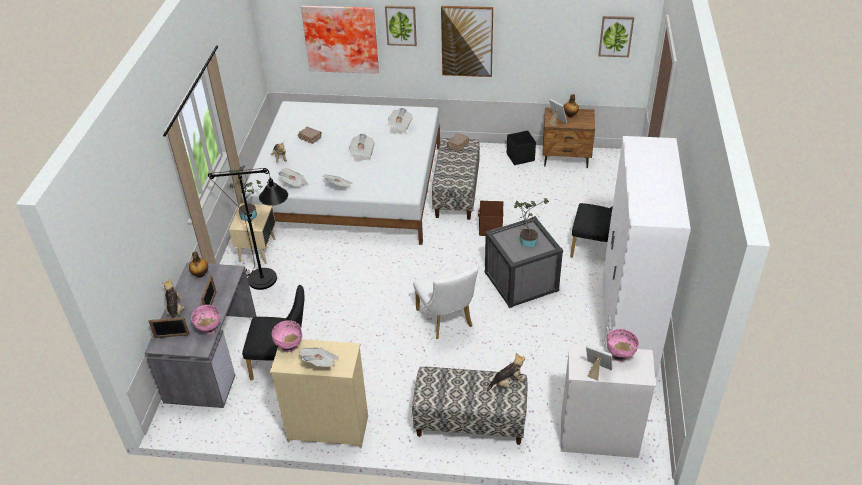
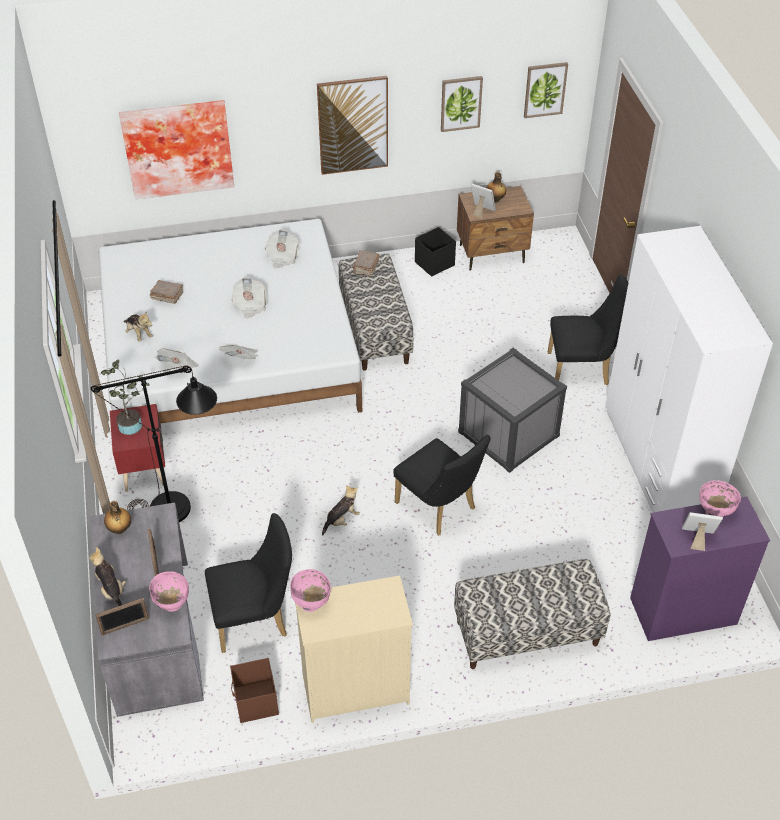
camera: 20 degrees left, 5 degrees up
beige nightstand [229,203,276,264] -> red nightstand [110,404,165,492]
newspaper [299,347,339,367] -> none
picture [385,5,417,46] -> picture moved to [441,76,483,132]
white chair [413,266,478,339] -> black chair [393,435,491,536]
brown storage box [478,201,503,236] -> brown storage box moved to [230,658,279,723]
plush toy [487,353,525,391] -> plush toy moved to [322,485,360,535]
potted plant [514,198,549,247] -> none
white dresser [561,344,656,458] -> purple dresser [630,497,770,641]

